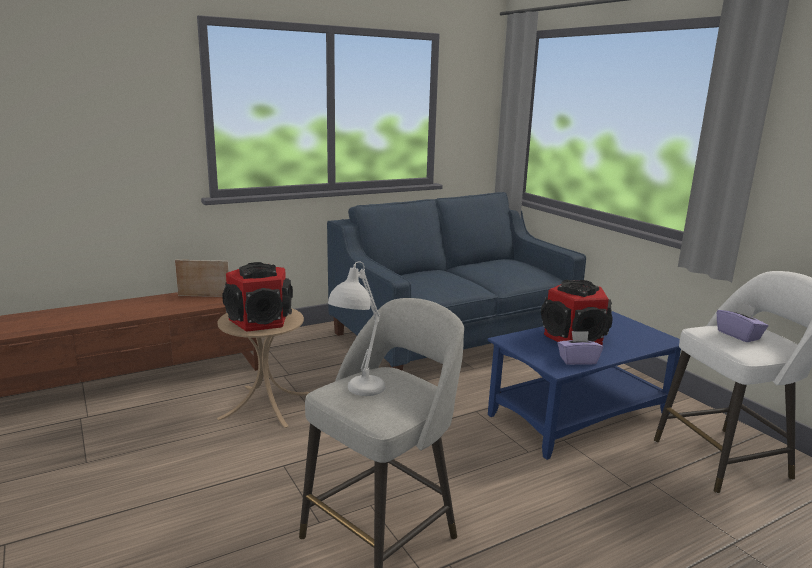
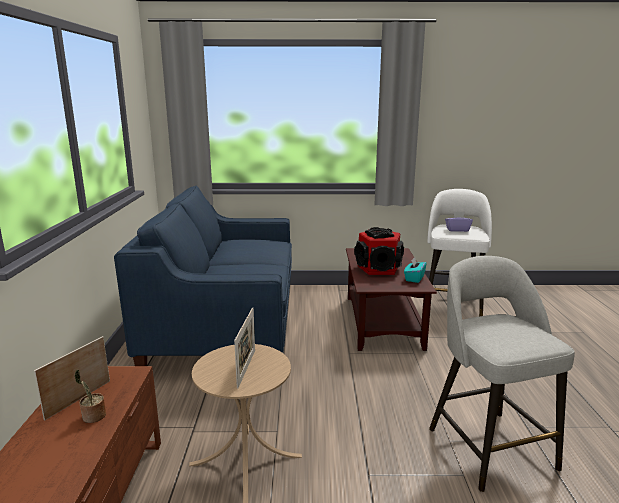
camera: 60 degrees left, 0 degrees up
speaker [222,262,293,332] -> picture frame [234,307,255,389]
white table lamp [328,262,385,396] -> none
blue coffee table [488,311,681,460] -> brown coffee table [346,248,437,351]
purple tissue box [558,331,603,365] -> turquoise tissue box [404,257,427,283]
none -> potted plant [75,369,106,423]

